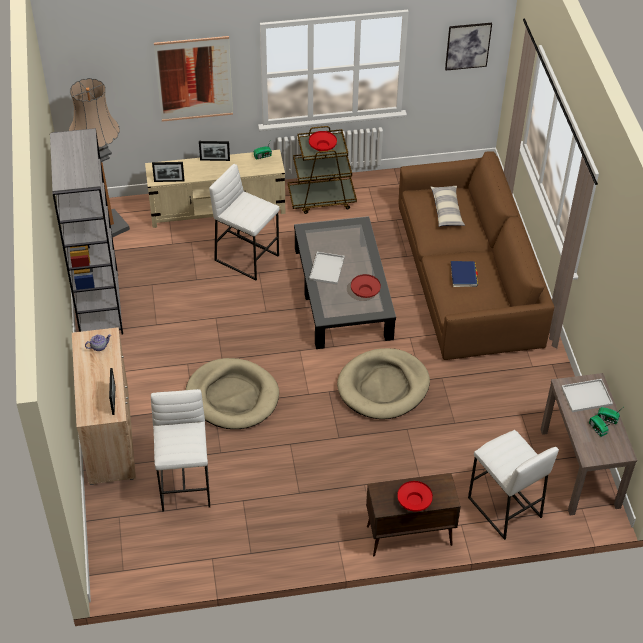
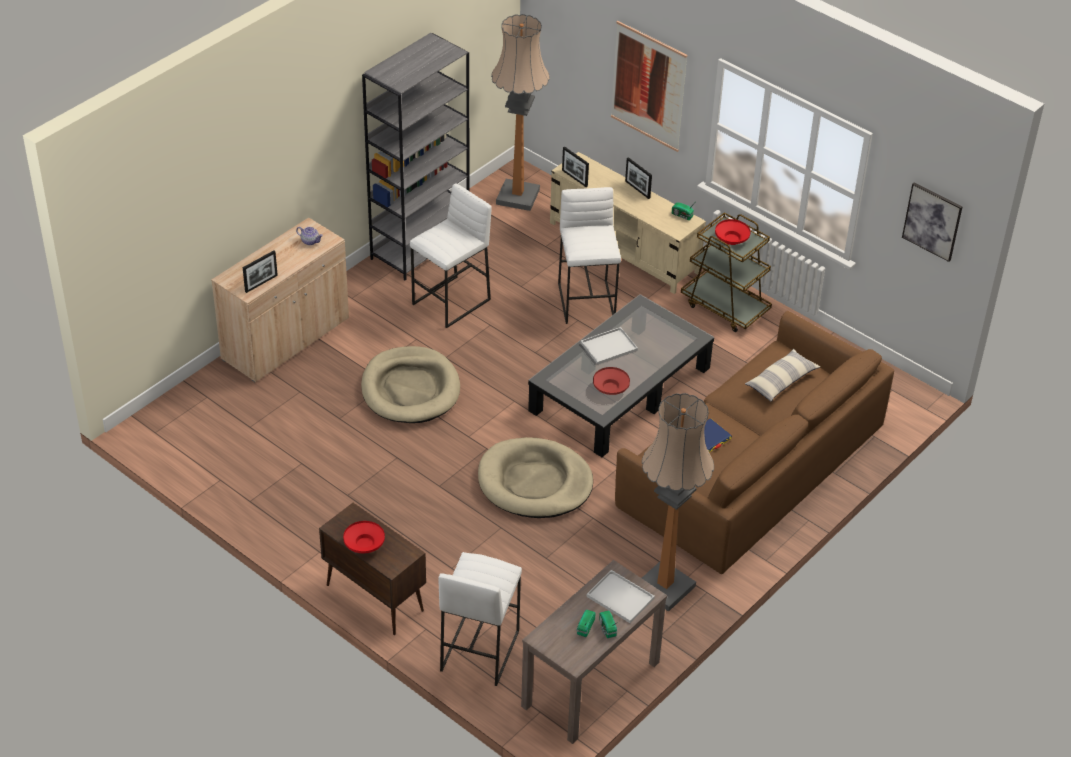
camera: 50 degrees right, 5 degrees down
white stool [151,389,210,512] -> white stool moved to [410,183,492,328]
none -> floor lamp [642,393,714,612]

